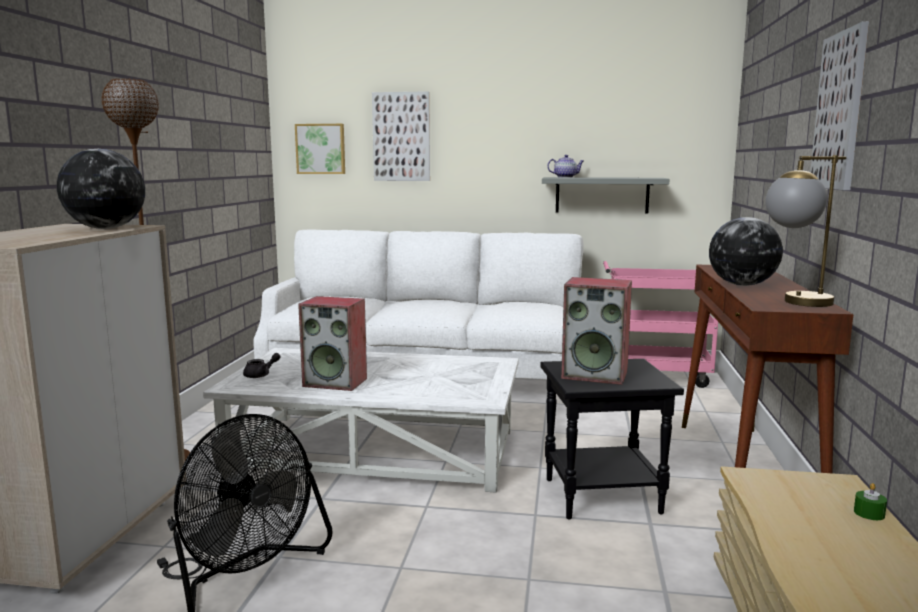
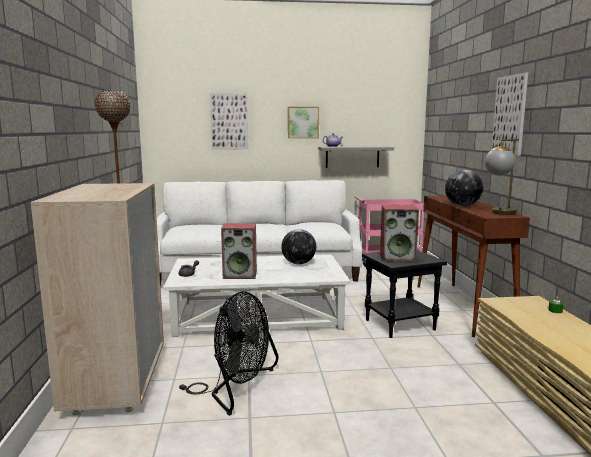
camera: 15 degrees left, 0 degrees up
globe [57,149,145,229] -> globe moved to [281,229,316,264]
picture [295,124,345,174] -> picture moved to [288,107,319,139]

